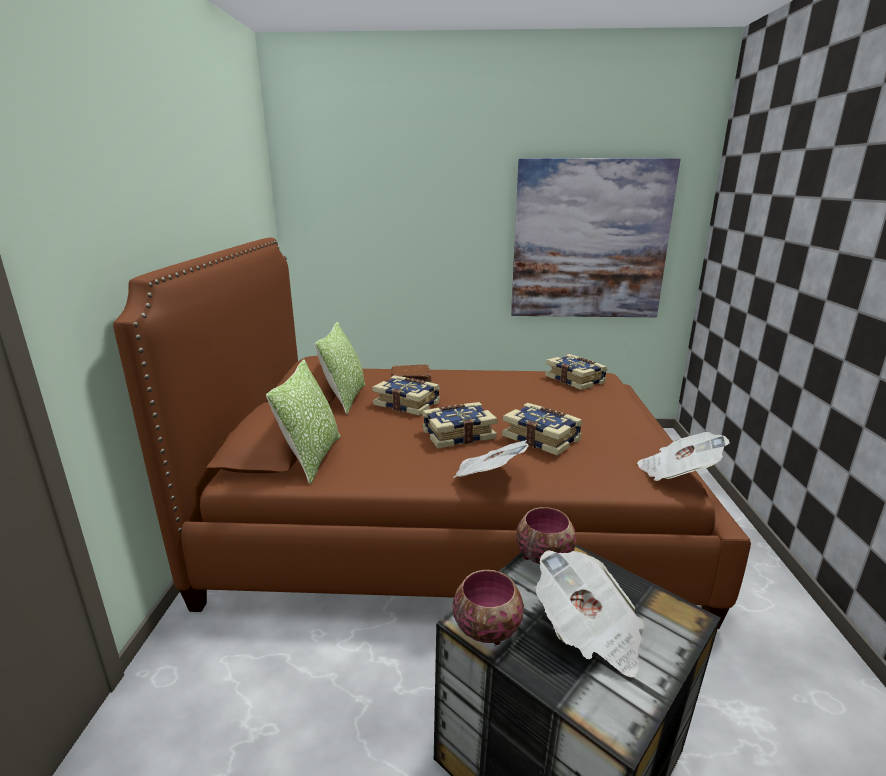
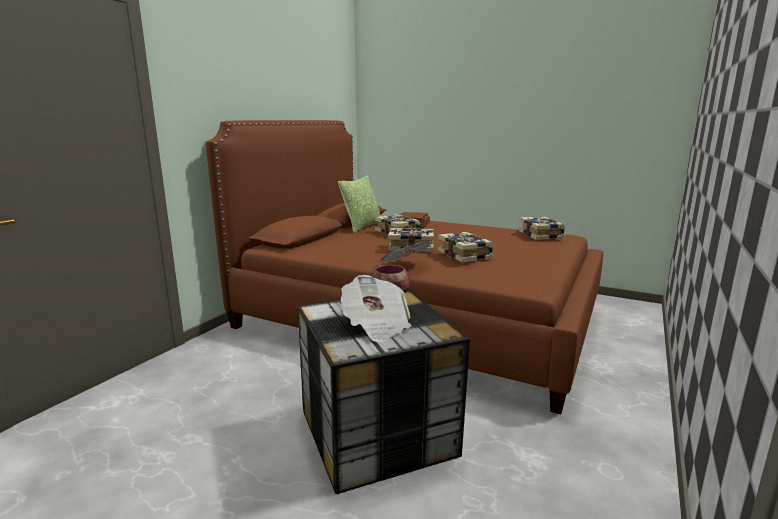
camera: 25 degrees right, 5 degrees down
pillow [266,359,341,484] -> none
bowl [453,570,524,645] -> none
picture [511,158,681,317] -> none
newspaper [637,432,730,481] -> none

